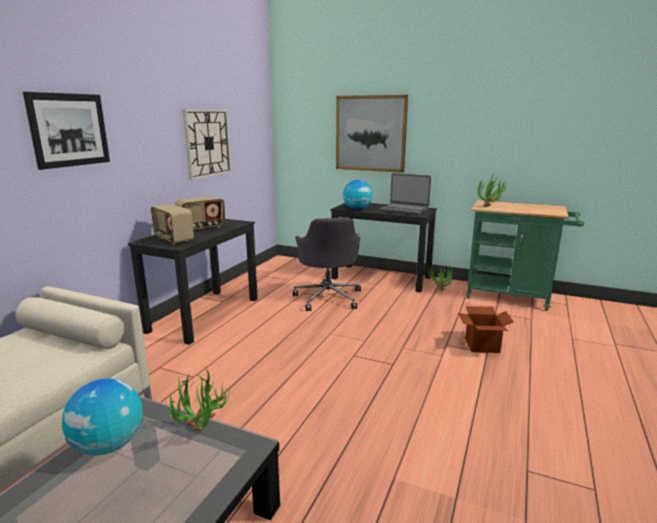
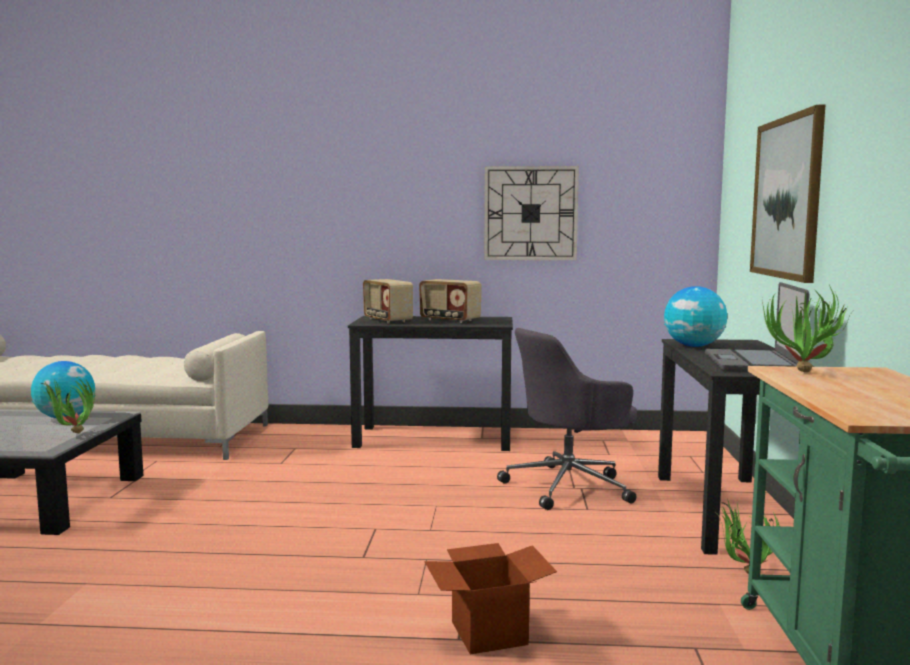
camera: 70 degrees right, 10 degrees down
picture [23,92,110,170] -> none
radio [151,204,194,245] -> radio turned 60 degrees counterclockwise [363,279,413,323]

